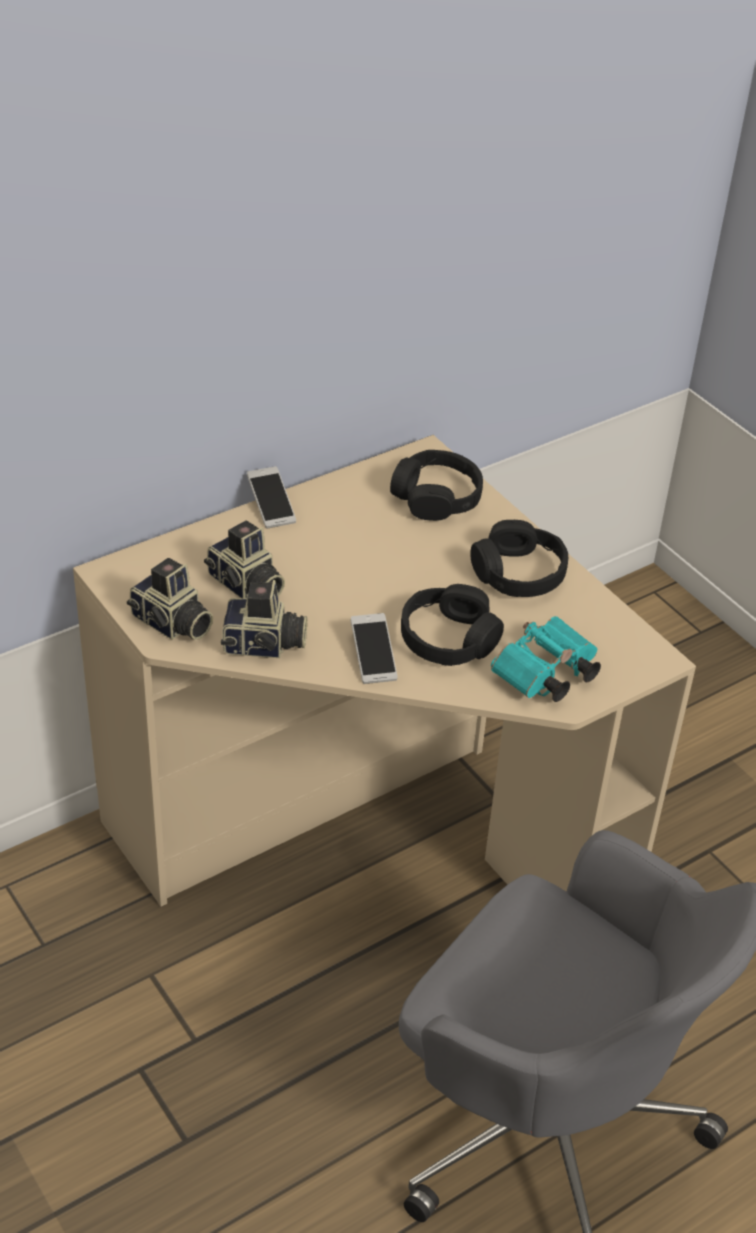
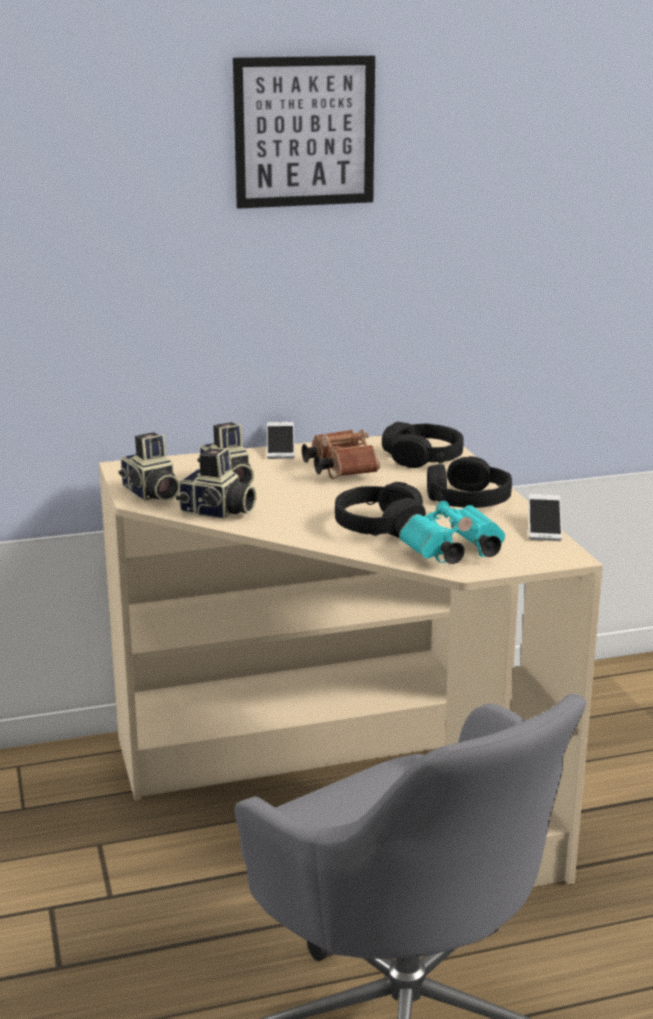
camera: 20 degrees right, 20 degrees down
phone [351,613,398,684] -> phone moved to [528,494,562,541]
none -> picture [233,56,375,209]
none -> brown binoculars [302,429,380,479]

